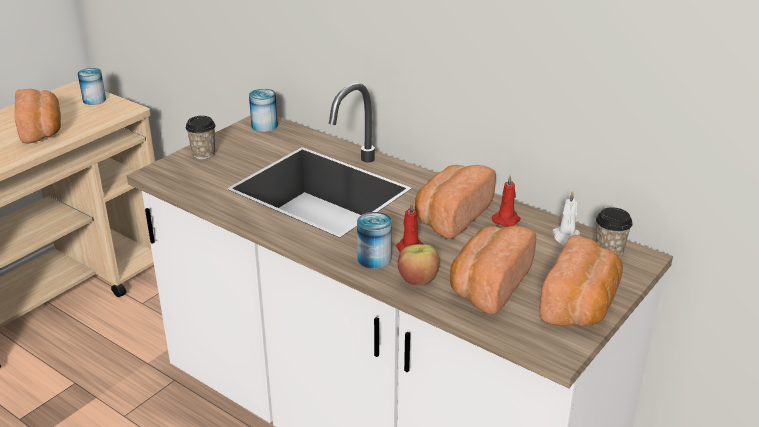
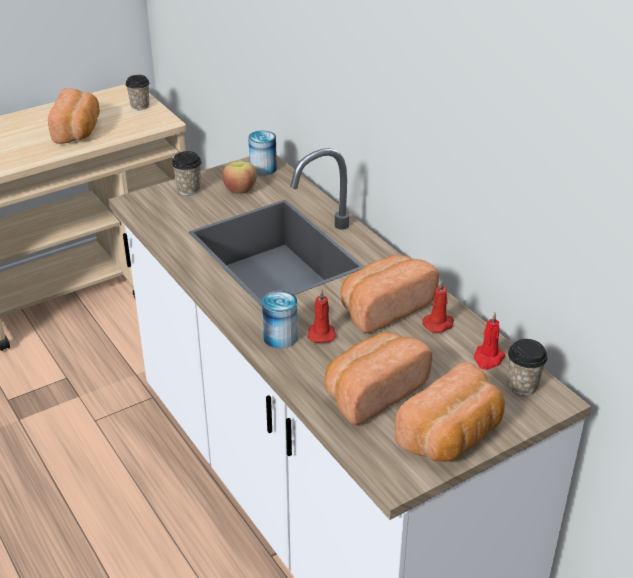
camera: 20 degrees right, 5 degrees up
can [78,68,106,105] -> cup [126,75,150,110]
apple [398,244,440,286] -> apple moved to [223,161,257,193]
white candle [553,191,580,246] -> red candle [474,312,505,370]

